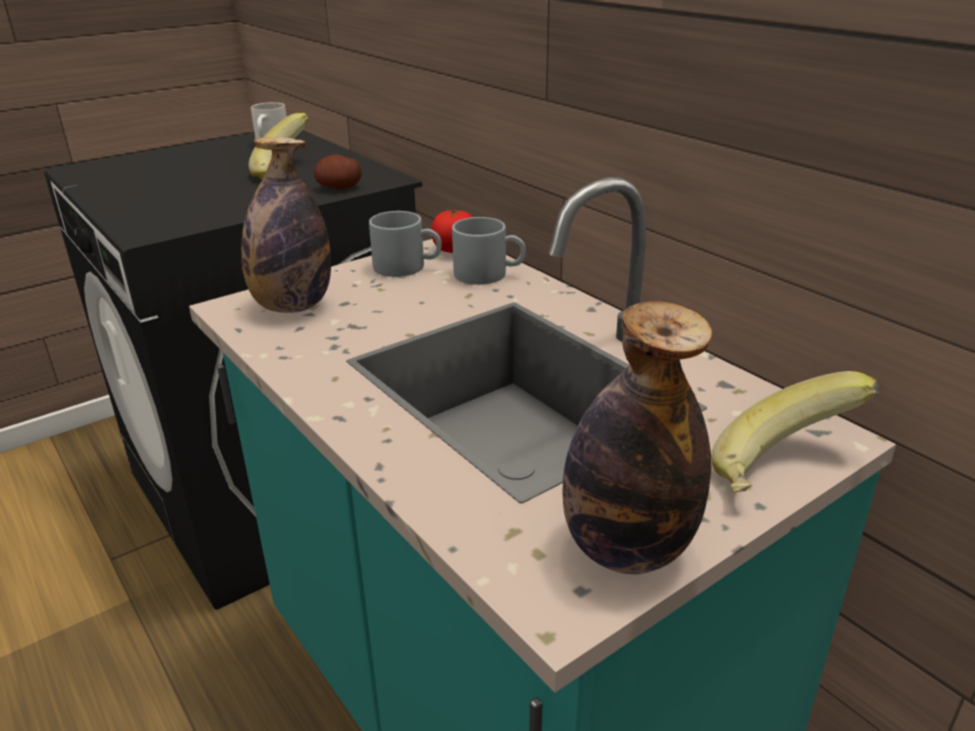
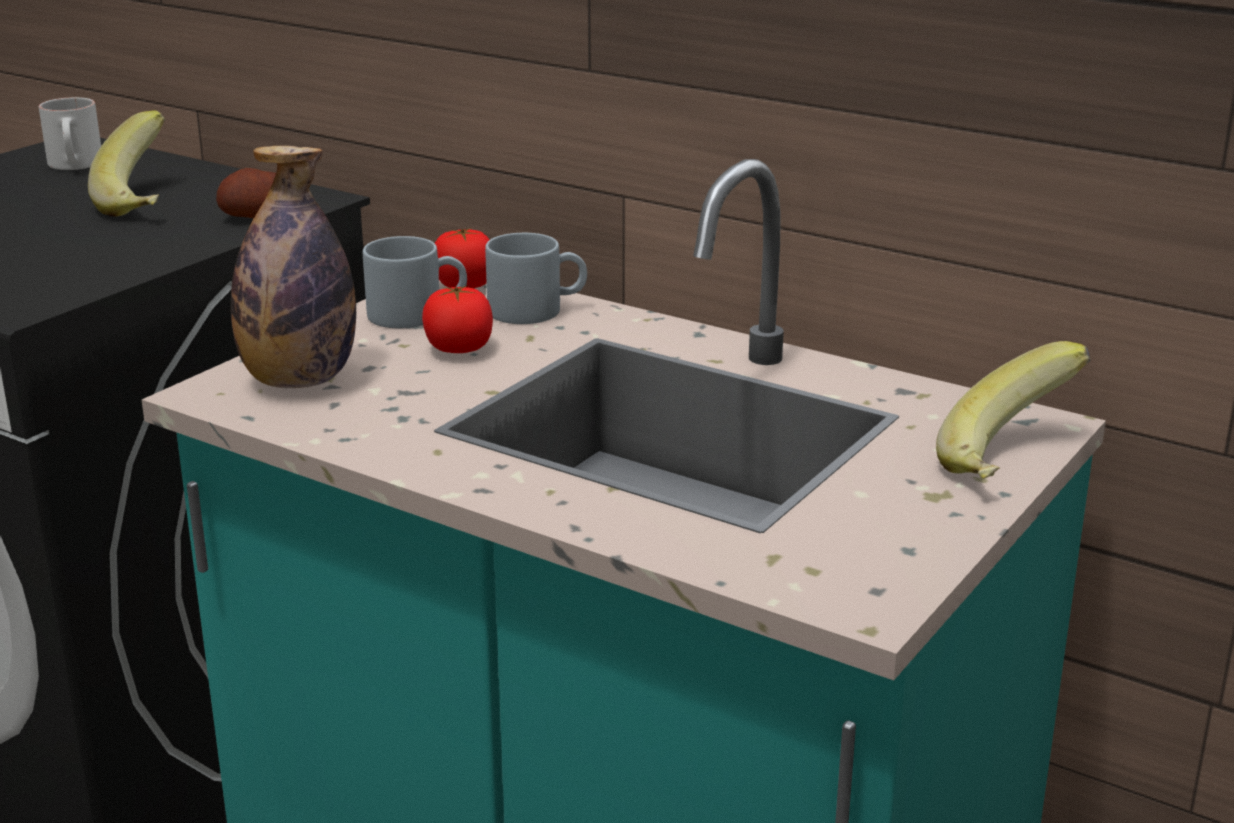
camera: 20 degrees left, 5 degrees down
bottle [563,301,712,574] -> none
none -> tomato [422,285,493,353]

